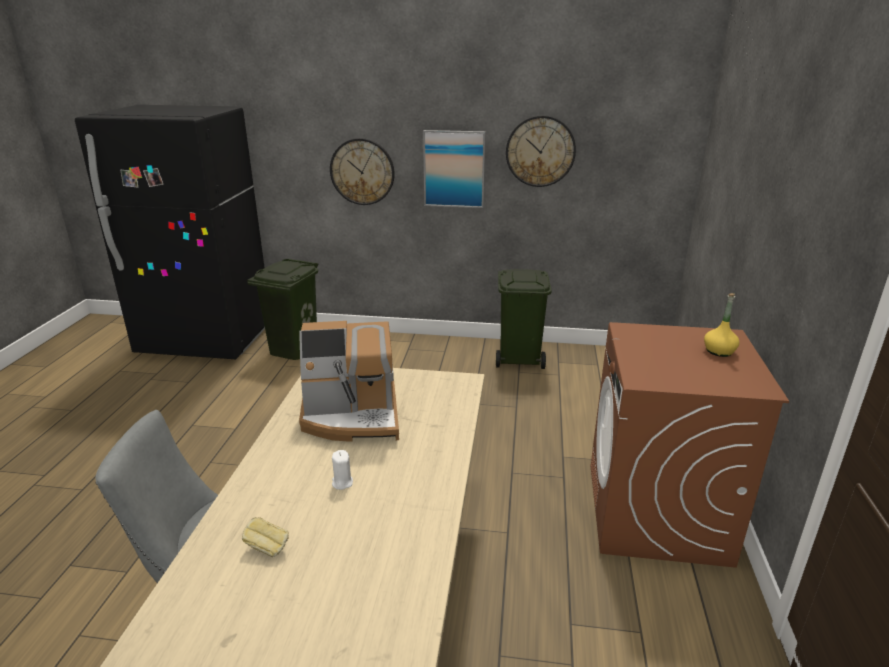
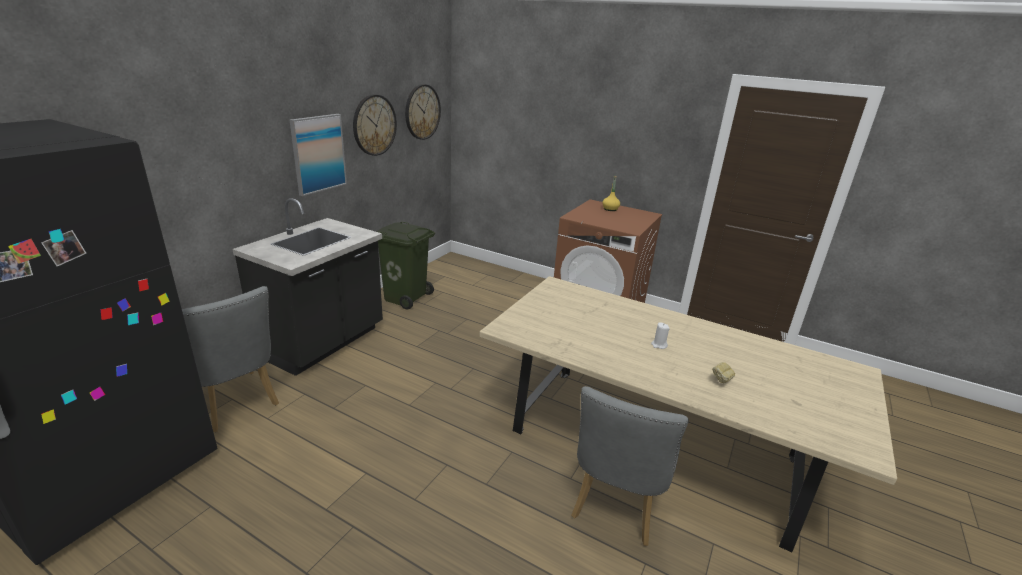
camera: 70 degrees left, 0 degrees up
green trash can [247,259,318,360] -> grey chair [182,286,279,432]
coffee machine [299,321,399,442] -> none
wall clock [330,138,395,205] -> wall clock moved to [405,84,441,140]
none -> black counter [232,198,383,376]

